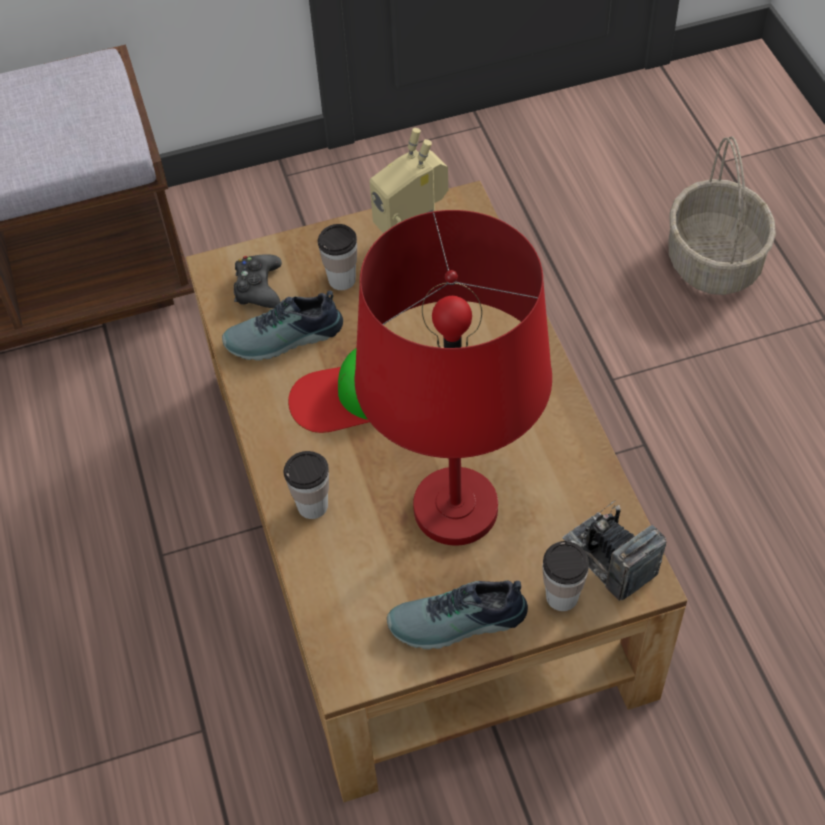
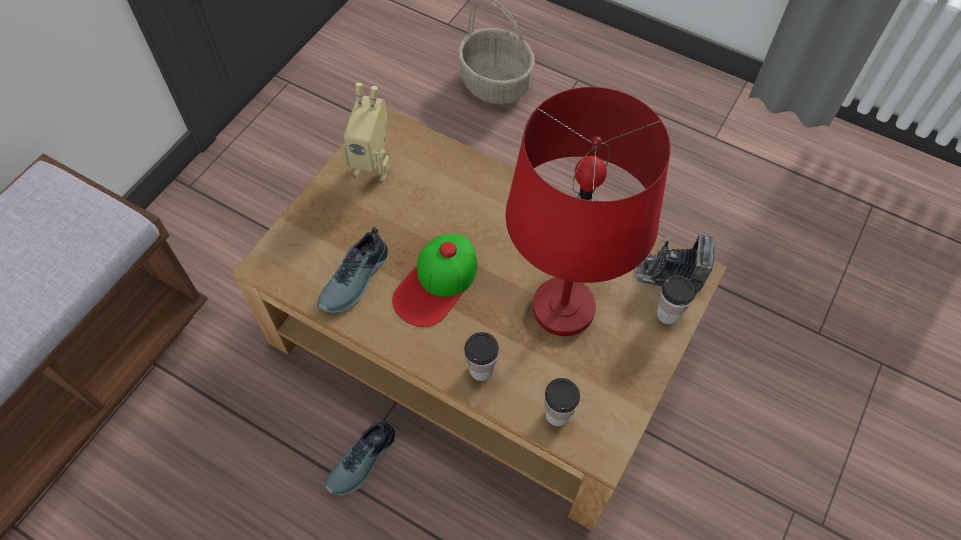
camera: 45 degrees left, 5 degrees up
black game controller [234,254,282,308] -> none
cup [318,224,357,290] -> cup moved to [544,378,580,426]
shoe [387,580,528,650] -> shoe moved to [325,419,395,495]

